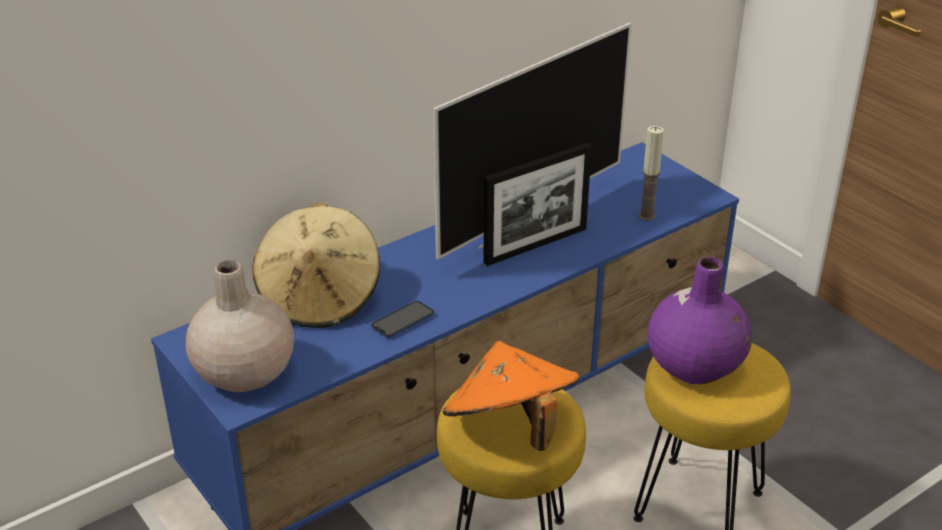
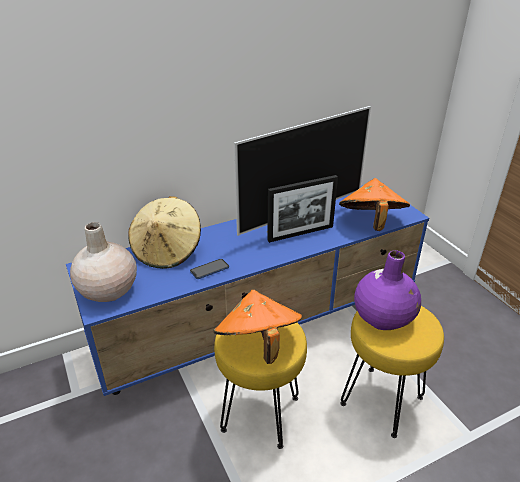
camera: 10 degrees right, 0 degrees up
candle [638,126,664,221] -> orange hat [339,178,410,231]

